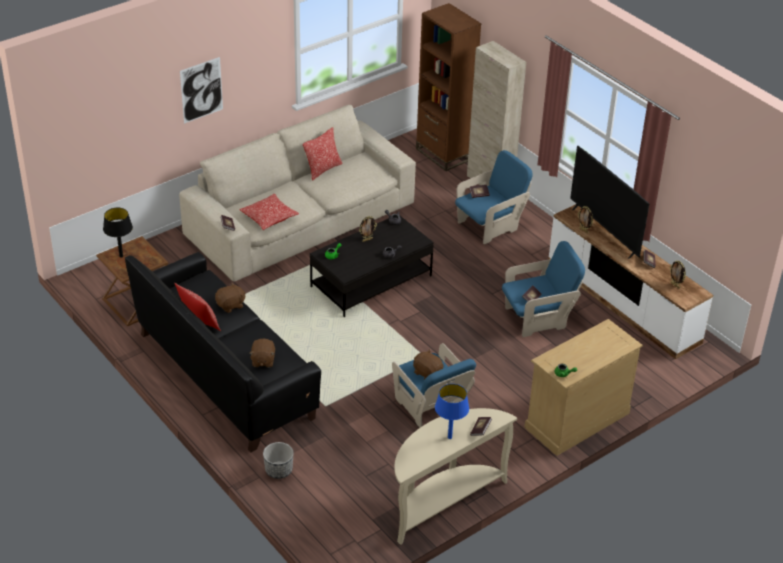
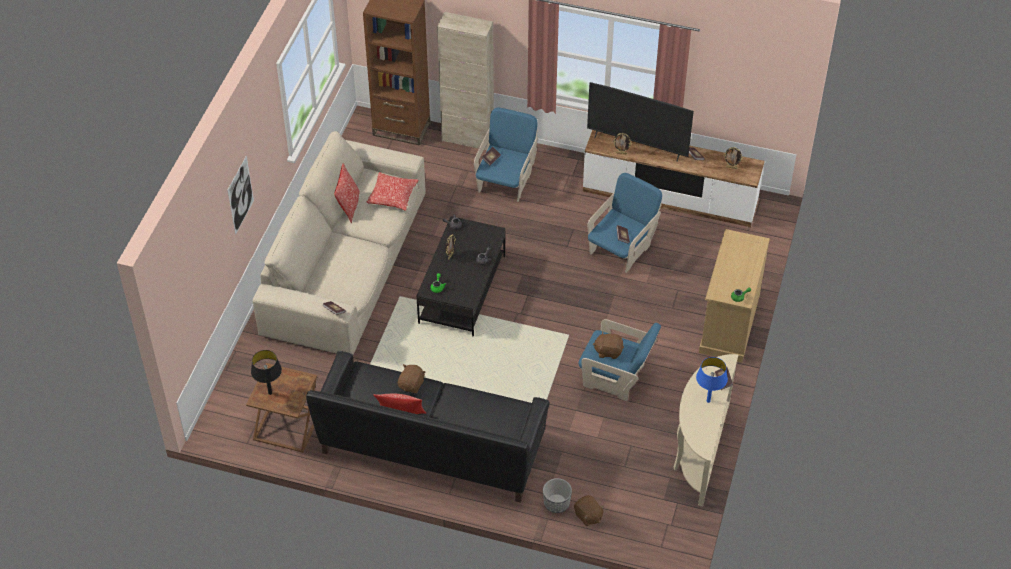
camera: 35 degrees left, 10 degrees up
pillow [239,194,299,230] -> pillow moved to [367,172,418,211]
brown plush toy [249,339,275,367] -> brown plush toy moved to [574,495,604,526]

